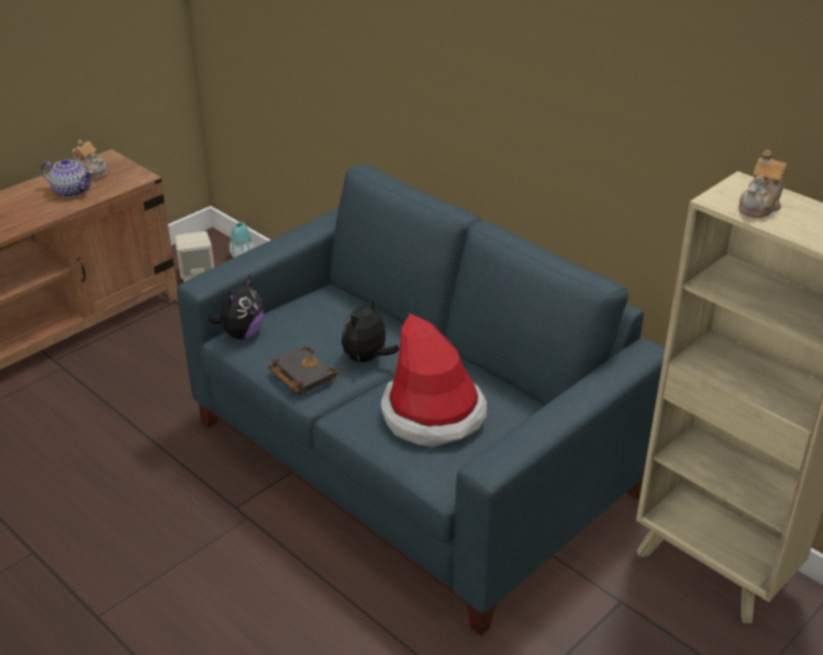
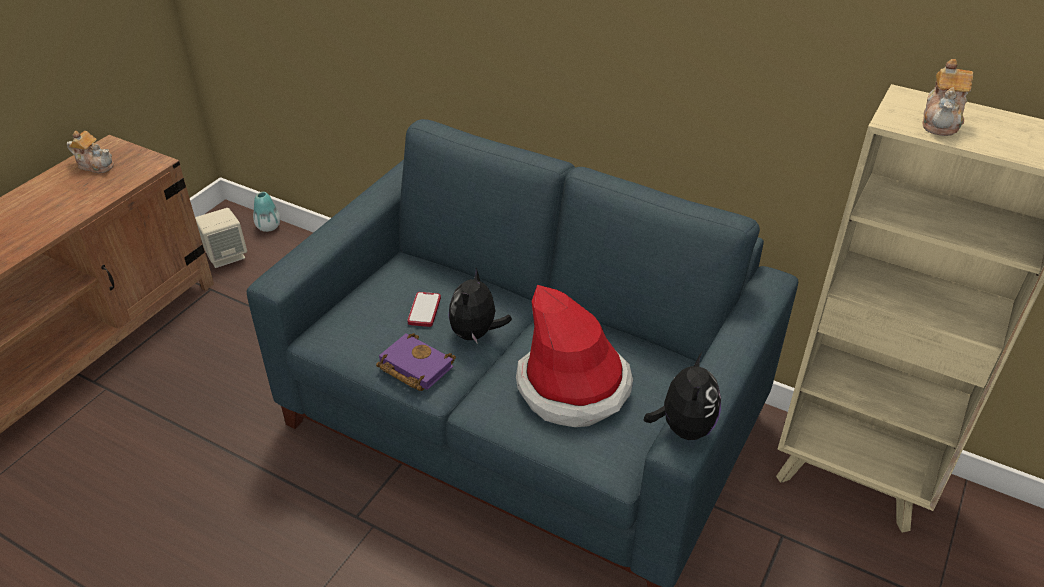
camera: 15 degrees left, 5 degrees up
teapot [41,158,93,198] -> none
plush toy [208,276,264,339] -> plush toy moved to [644,352,721,440]
black book [268,346,339,395] -> purple book [376,333,456,391]
none -> phone [407,292,441,327]

